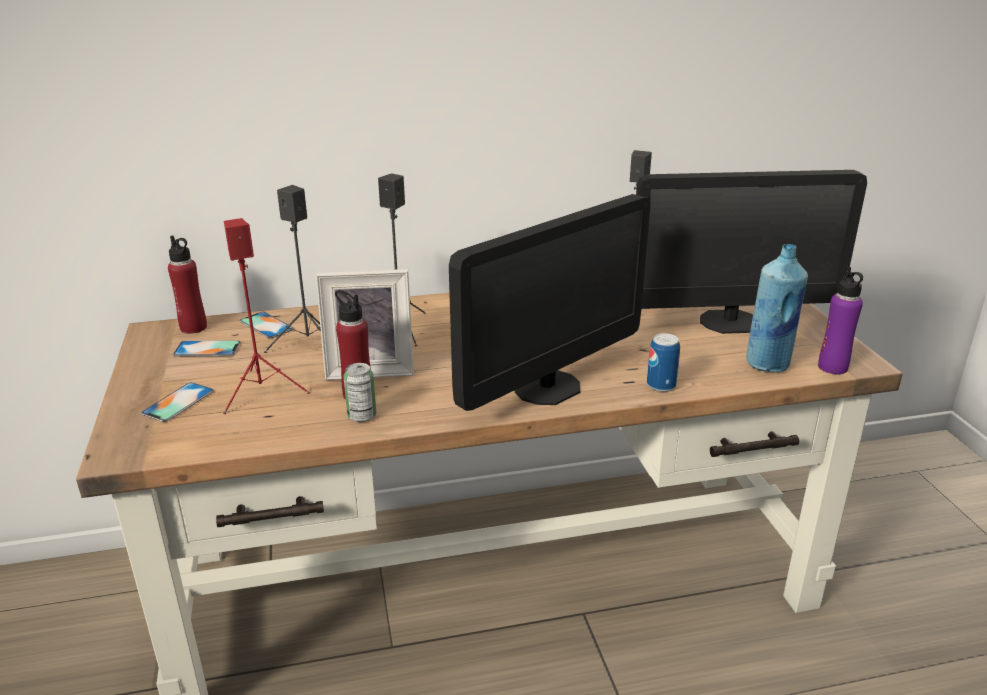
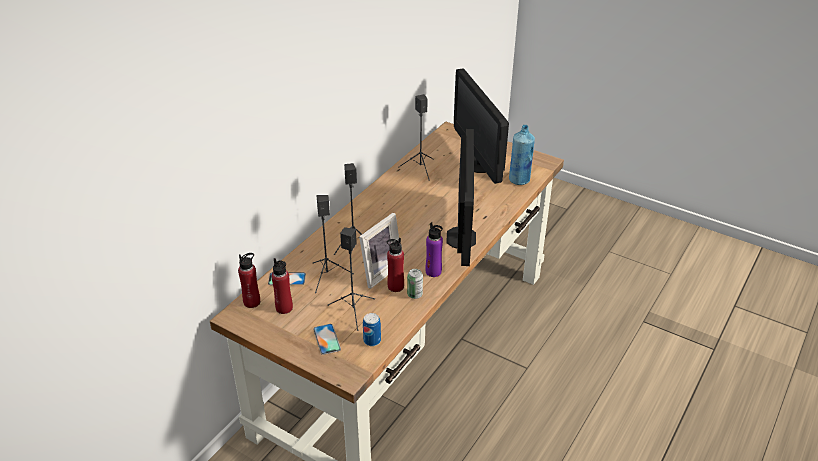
camera: 45 degrees left, 10 degrees up
phone [173,340,241,357] -> red bottle [271,258,293,314]
red speaker [223,218,310,414] -> black speaker [328,227,375,331]
monitor [636,170,867,334] -> monitor turned 120 degrees clockwise [454,68,509,184]
can [647,333,680,392] -> can moved to [363,313,381,346]
purple bottle [818,267,863,374] -> purple bottle moved to [425,223,443,277]

